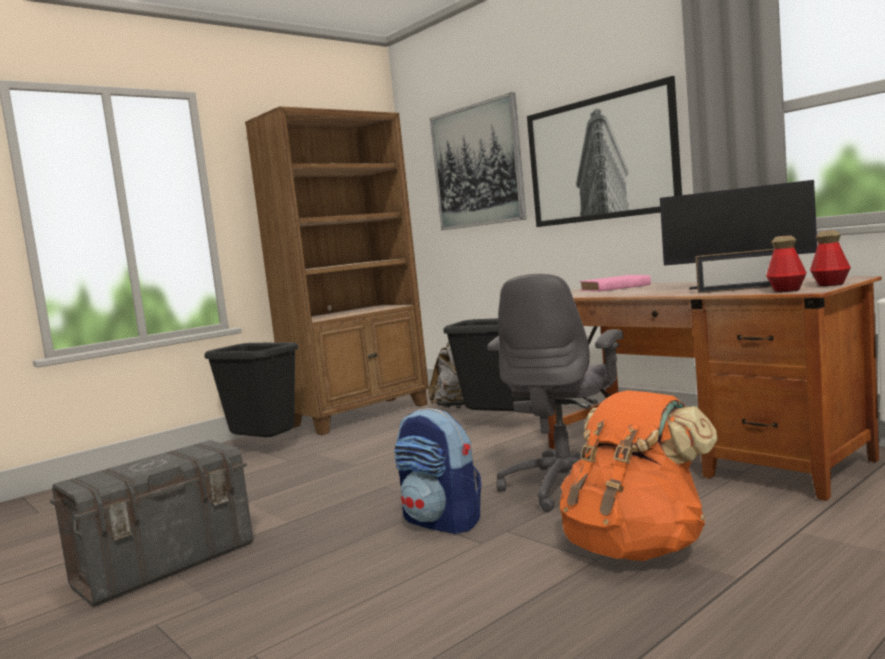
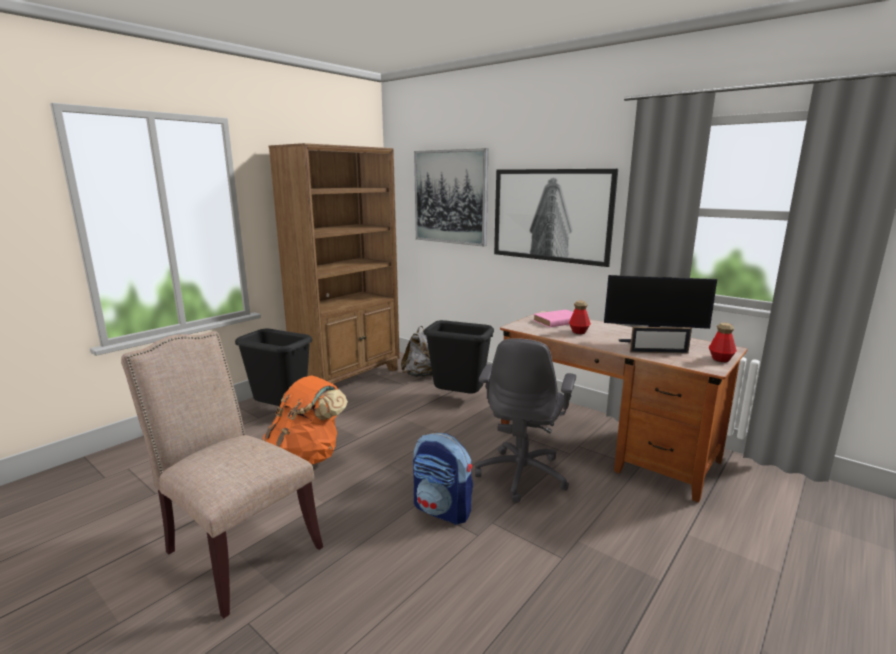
camera: 10 degrees left, 10 degrees up
grey storage box [50,440,253,607] -> beige chair [121,331,323,618]
orange backpack [560,390,717,561] -> orange backpack moved to [263,375,348,464]
bottle [766,235,807,292] -> bottle moved to [569,301,591,334]

